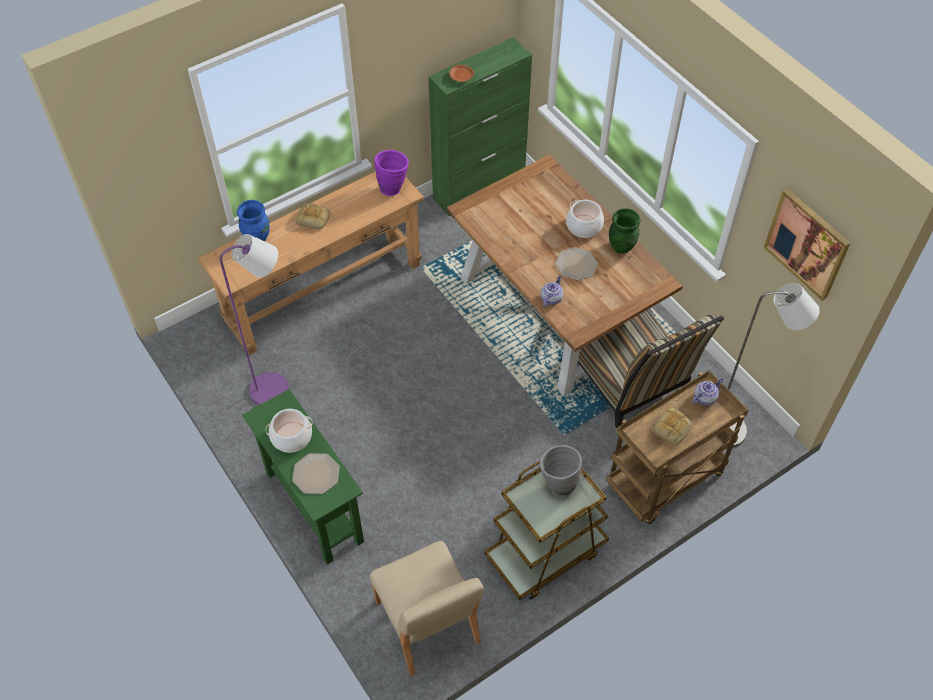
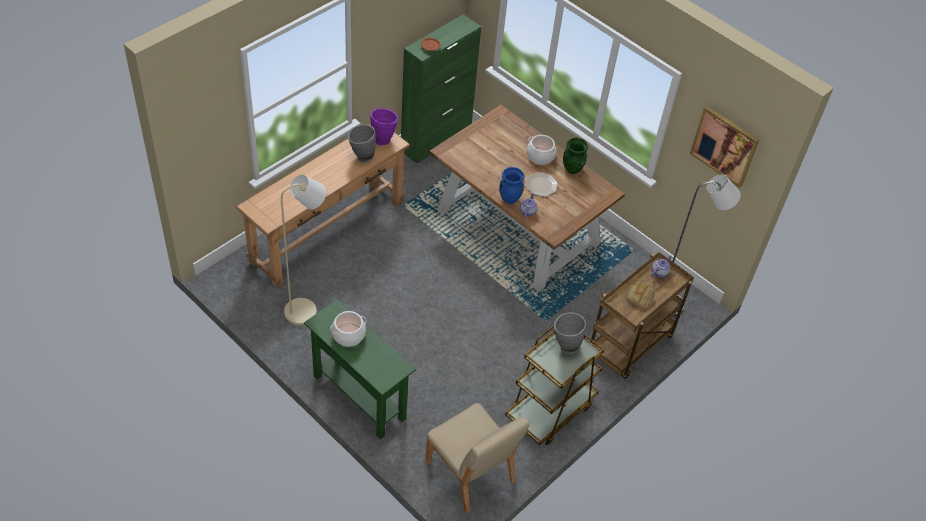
camera: 15 degrees left, 5 degrees down
purple floor lamp [220,234,289,405] -> beige floor lamp [281,175,326,325]
blue vase [237,200,269,241] -> blue vase moved to [499,167,525,204]
plate [292,453,339,494] -> none
bread [296,203,330,230] -> none
chair [578,311,724,428] -> none
none -> grey vase [348,124,376,162]

